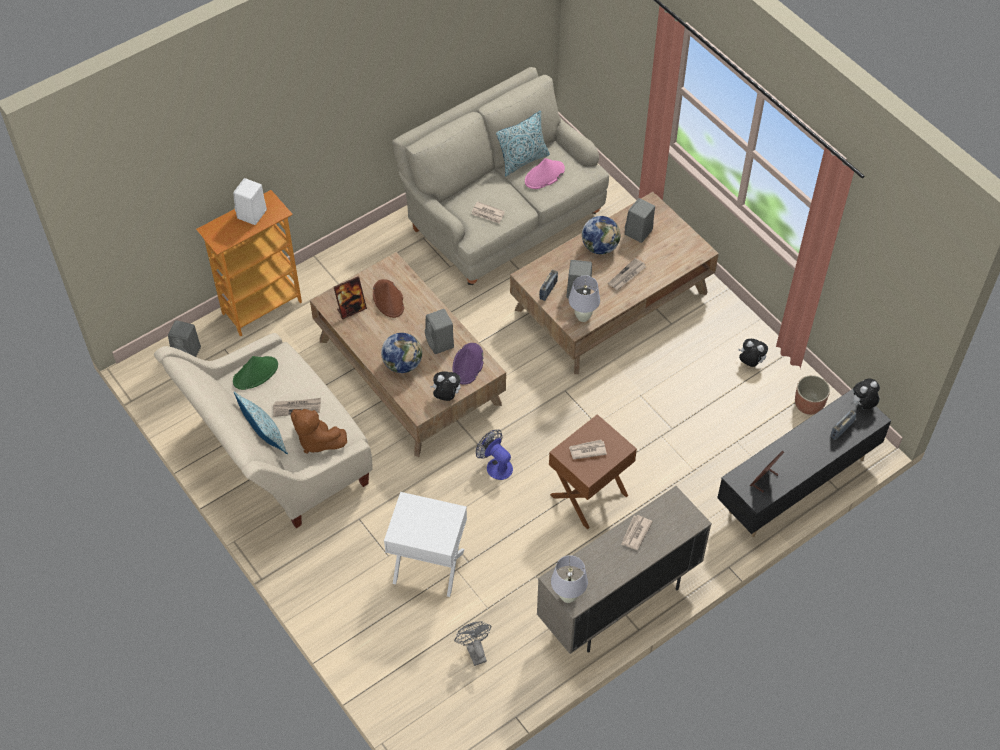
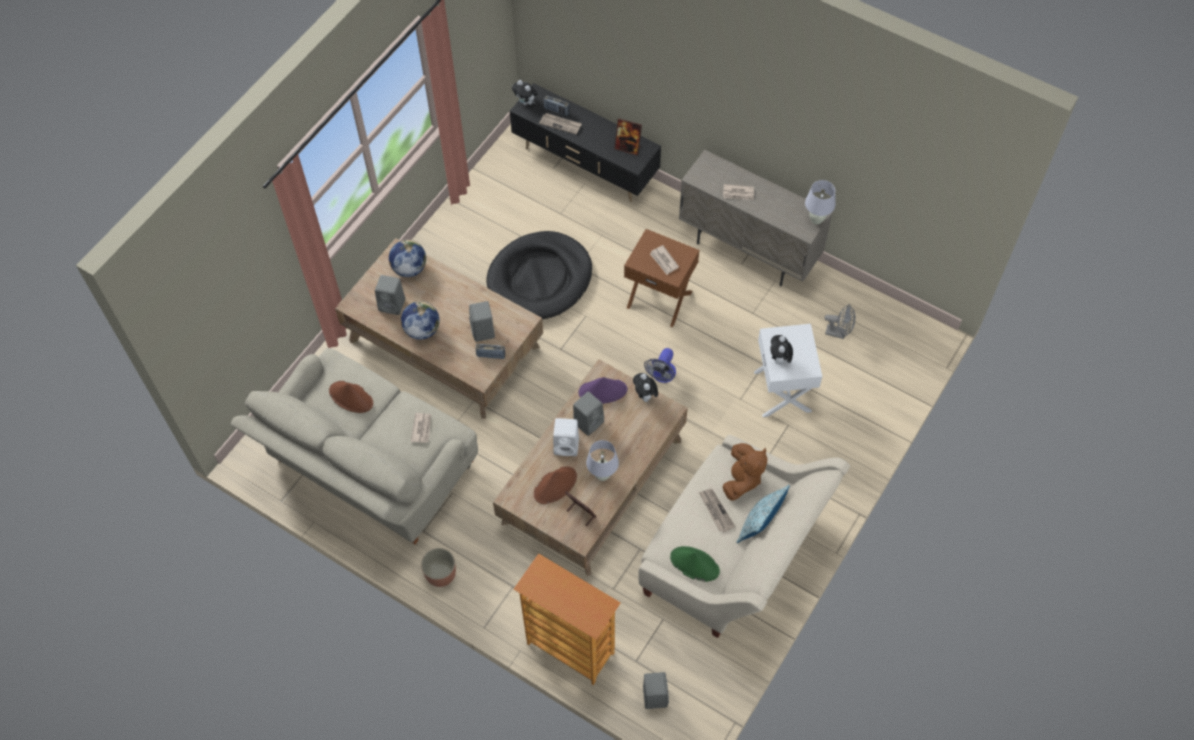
camera: 110 degrees left, 5 degrees up
white speaker [233,178,267,225] -> white speaker moved to [553,418,579,456]
globe [381,333,422,373] -> globe moved to [389,240,426,277]
grey fan [454,621,491,666] -> grey fan turned 120 degrees counterclockwise [825,304,855,339]
pillow [496,111,550,177] -> none
pink hat [525,158,565,189] -> brown hat [329,381,373,413]
white table lamp [569,275,600,322] -> white table lamp moved to [586,440,619,481]
newspaper [608,258,646,290] -> newspaper moved to [539,113,582,134]
plush toy [739,339,768,367] -> plush toy moved to [770,335,793,365]
planter [795,375,830,415] -> planter moved to [421,548,456,587]
none -> black dog bed [486,231,592,319]

